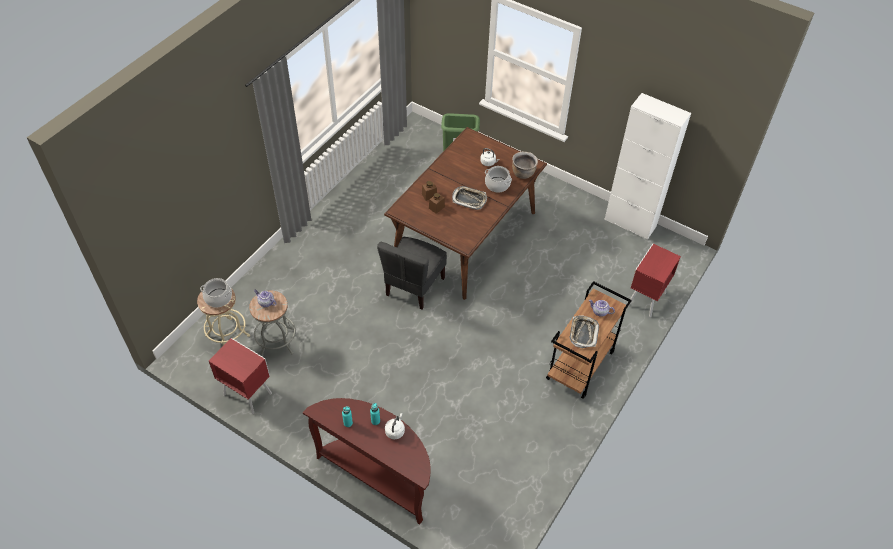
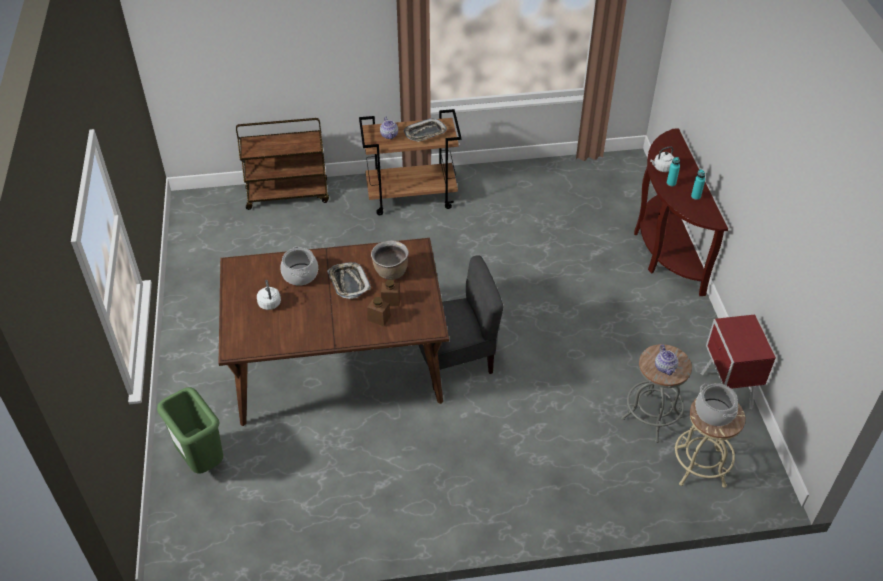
camera: 130 degrees left, 5 degrees down
brown cooking pot [512,152,538,179] -> brown cooking pot moved to [371,241,409,280]
white cabinet [604,93,691,240] -> none
red nightstand [629,244,681,317] -> brown cart [236,118,329,210]

